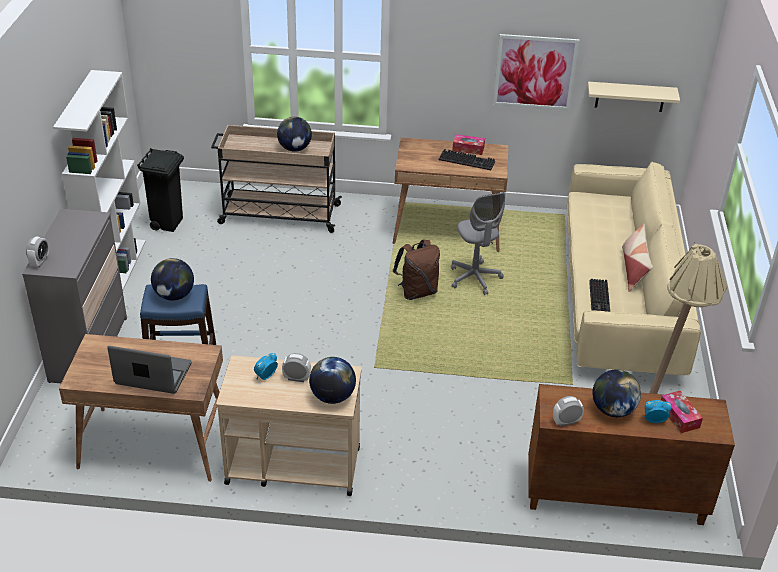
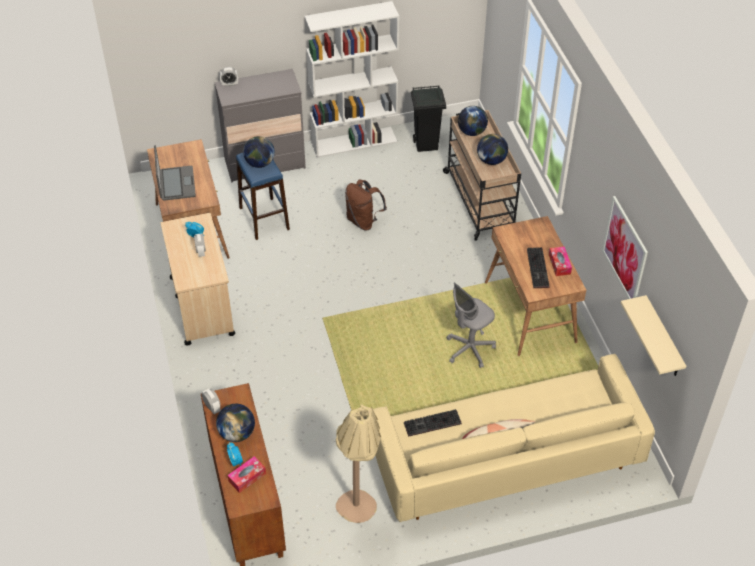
camera: 70 degrees right, 10 degrees up
globe [309,357,356,404] -> globe moved to [458,106,488,136]
brown backpack [393,239,440,300] -> brown backpack moved to [345,180,387,230]

